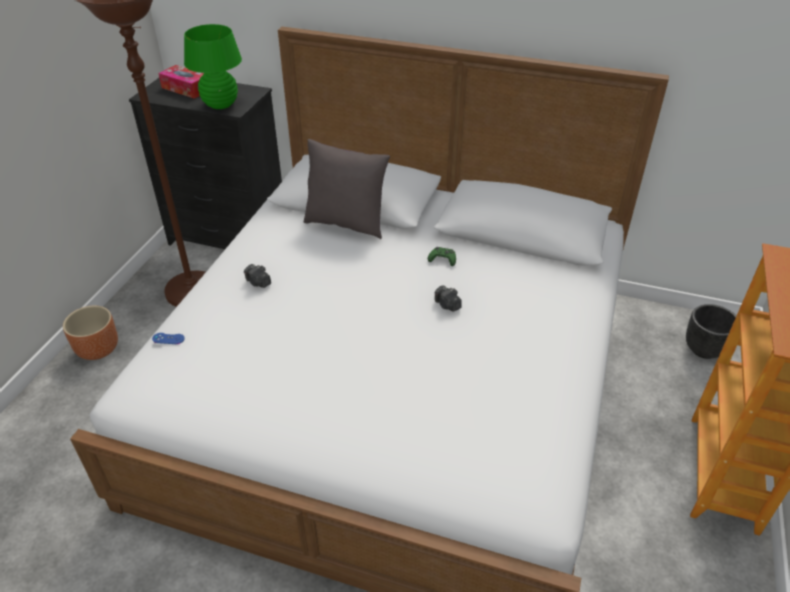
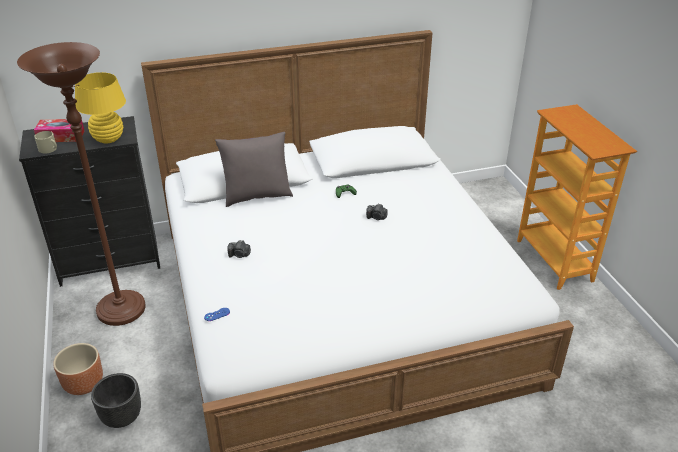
camera: 35 degrees left, 5 degrees down
green table lamp [184,24,242,109] -> yellow table lamp [75,72,126,143]
black planter [686,304,736,359] -> black planter moved to [91,373,141,428]
none -> beige mug [34,131,57,153]

